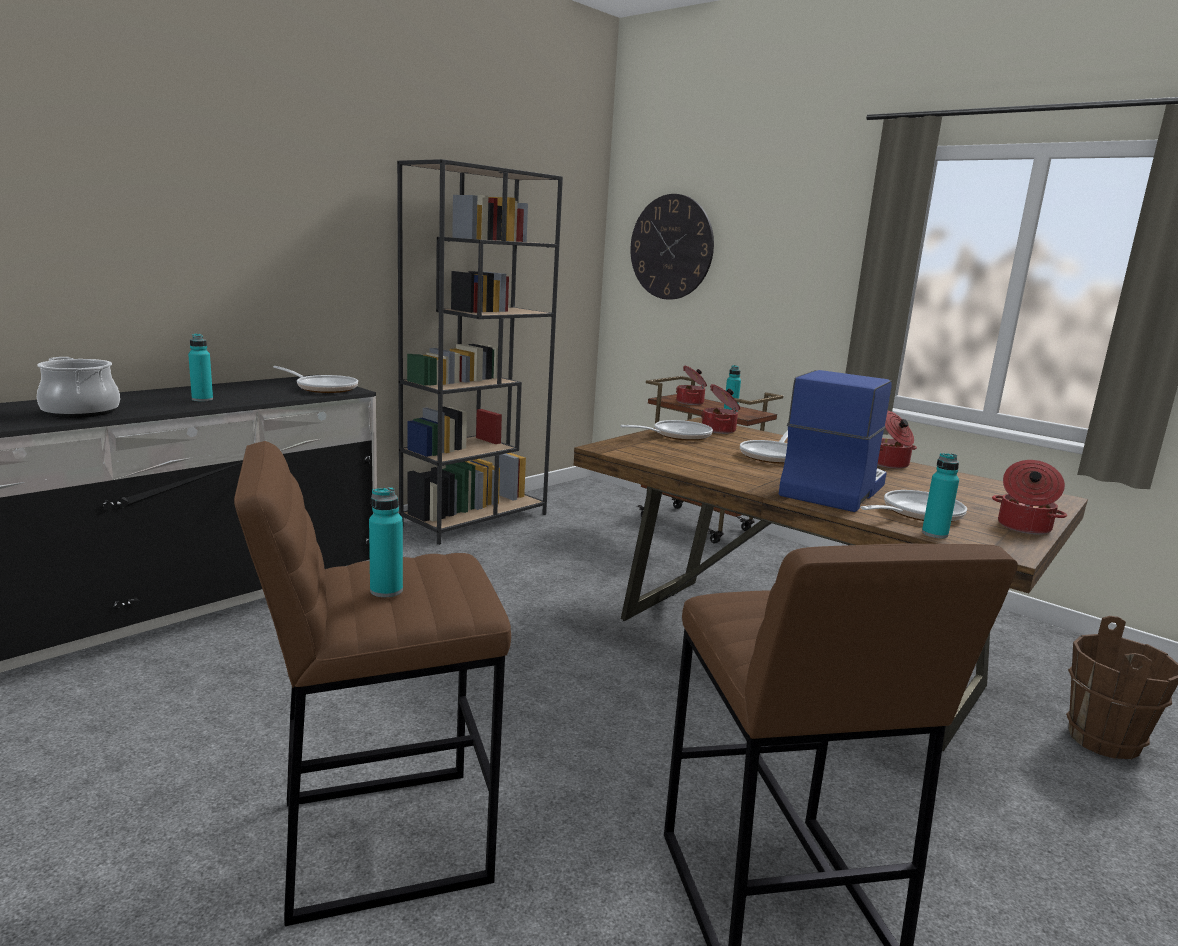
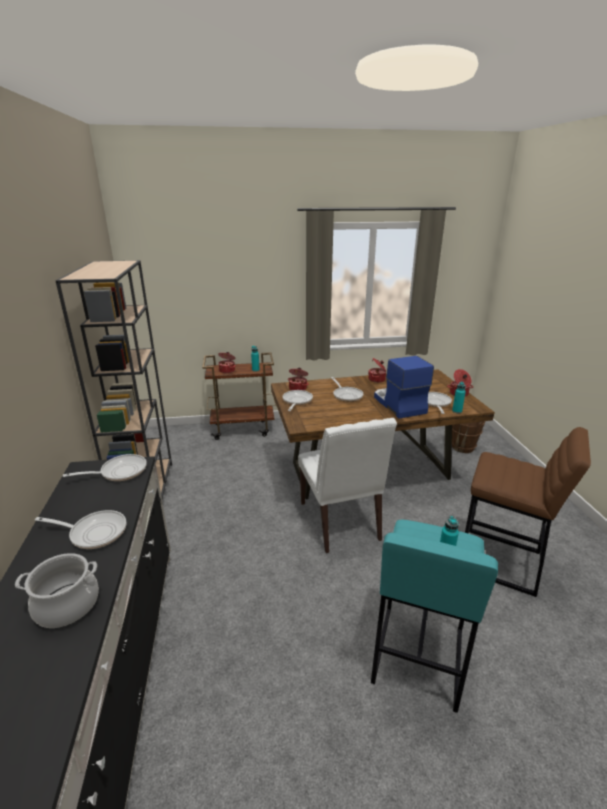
camera: 50 degrees left, 10 degrees up
turquoise bottle [188,334,213,401] -> frying pan [35,510,126,549]
brown stool [234,441,511,926] -> turquoise stool [371,520,498,713]
wall clock [631,194,714,300] -> none
none -> white chair [298,418,397,553]

